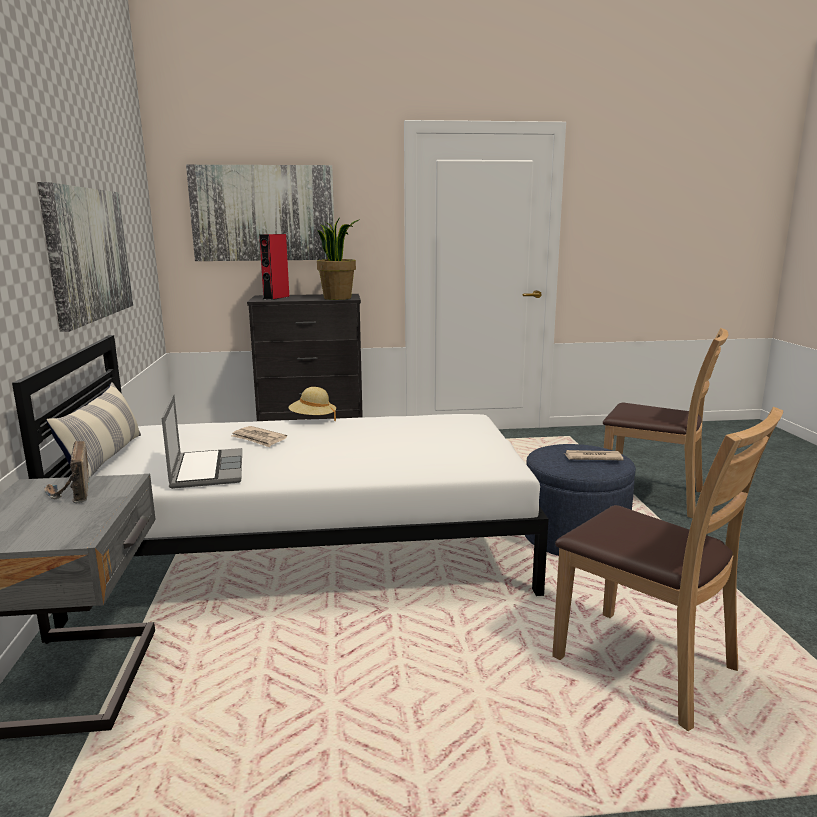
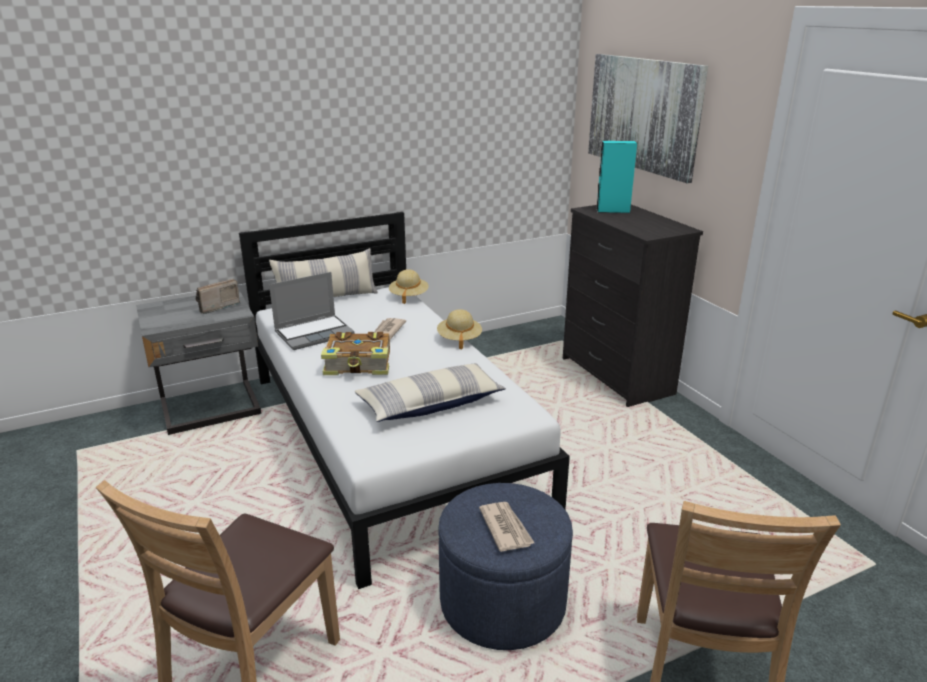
camera: 70 degrees right, 10 degrees up
picture [37,182,133,332] -> none
red speaker [259,234,289,300] -> turquoise speaker [596,141,637,213]
potted plant [317,219,360,300] -> none
none -> book [321,332,390,375]
none -> pillow [355,363,506,422]
none -> beige hat [389,269,429,304]

